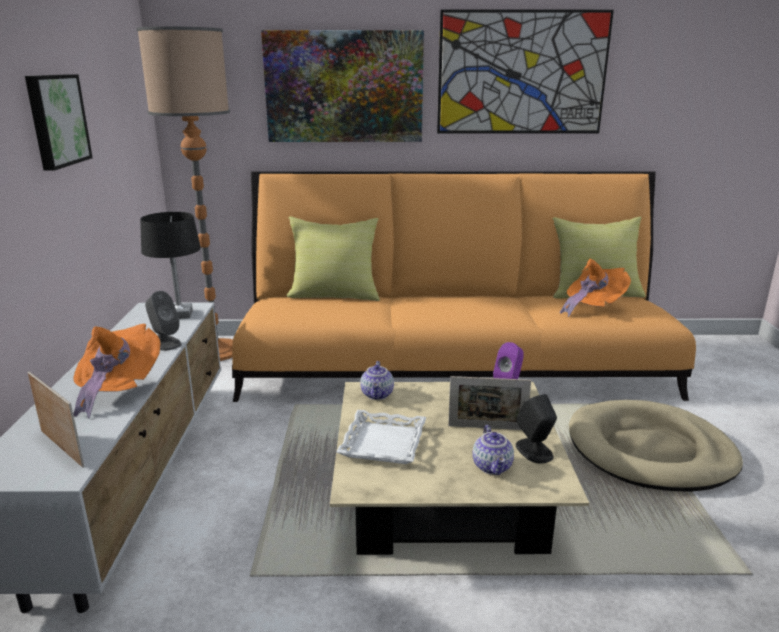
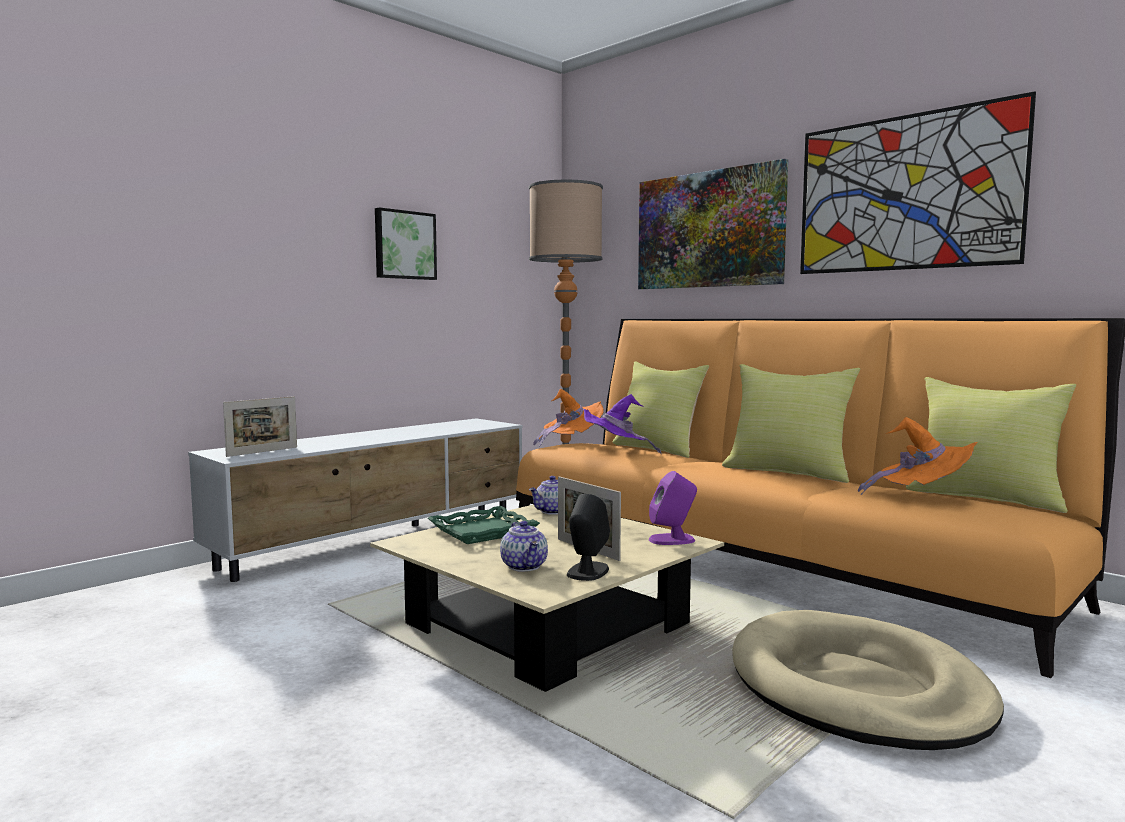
camera: 45 degrees right, 15 degrees down
picture frame [27,372,84,468] -> picture frame turned 45 degrees clockwise [223,396,297,457]
orange hat [73,324,160,419] -> orange hat moved to [533,389,604,447]
black table lamp [140,212,201,319] -> none
grey speaker [145,291,182,351] -> none
white tray [336,410,426,464] -> green tray [428,506,540,544]
teapot [472,425,514,475] -> teapot turned 60 degrees counterclockwise [500,521,548,572]
none -> purple hat [583,394,662,454]
none -> yellow pillow [722,364,860,483]

